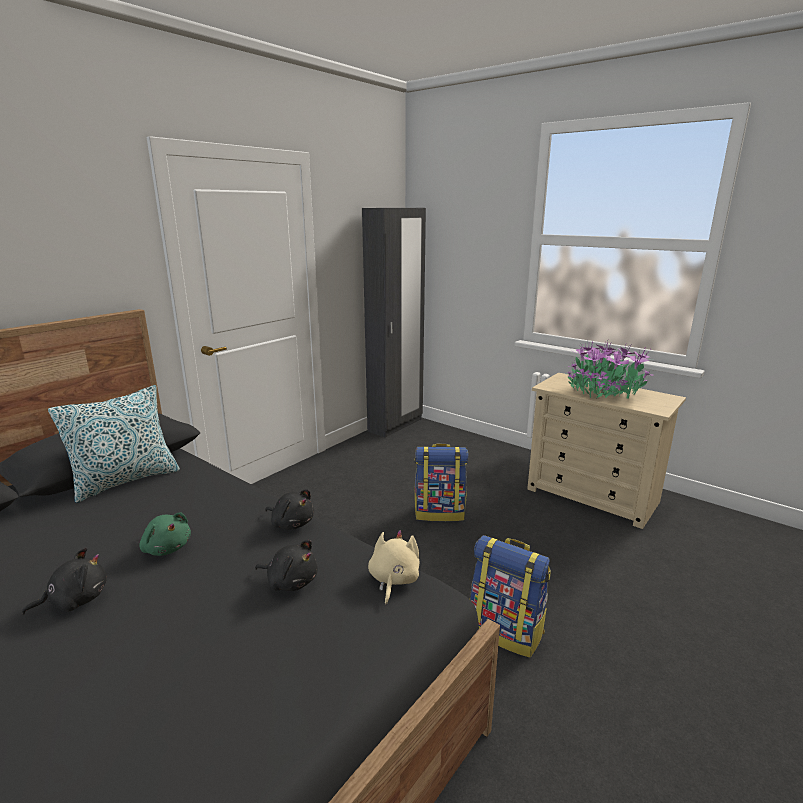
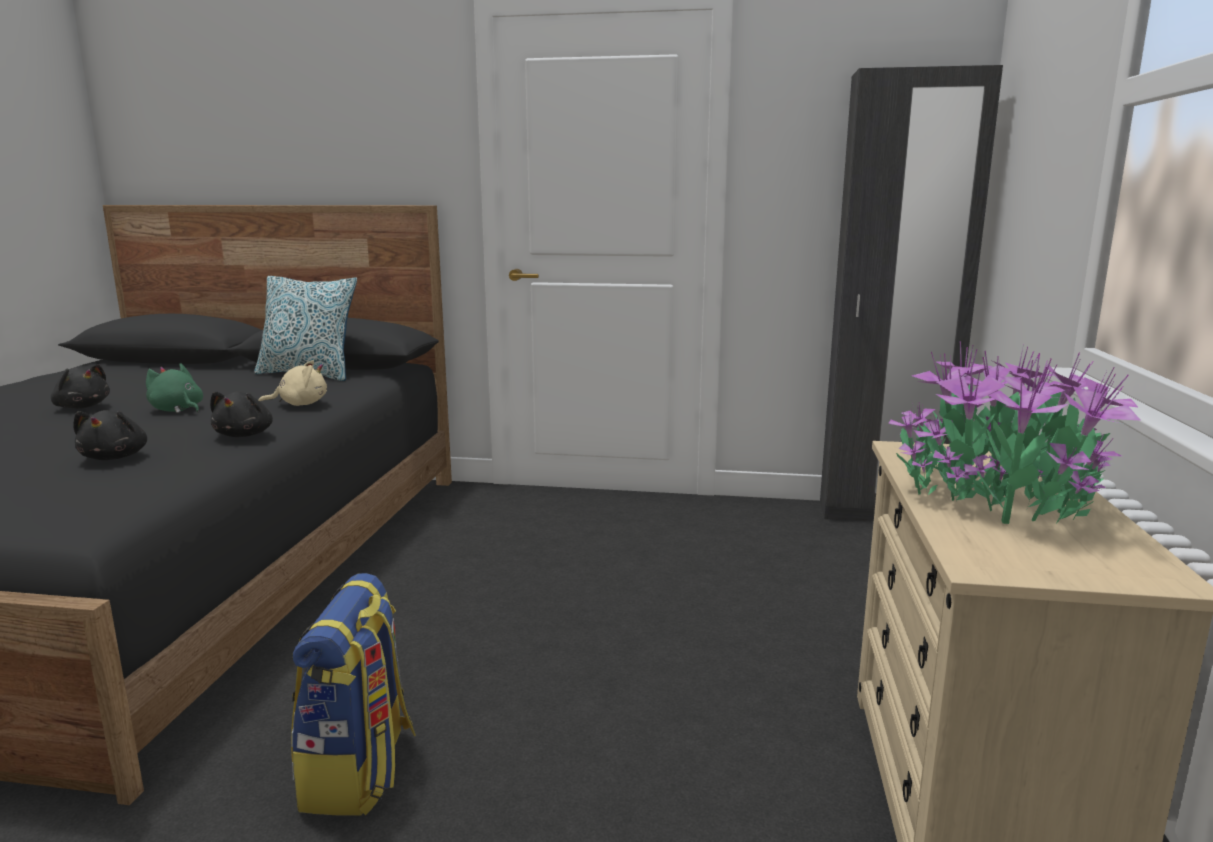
camera: 60 degrees right, 5 degrees down
green plush toy [140,513,191,556] -> green plush toy turned 120 degrees clockwise [146,363,203,413]
beige plush toy [368,530,419,605] -> beige plush toy moved to [258,360,327,406]
backpack [414,444,468,521] -> none

